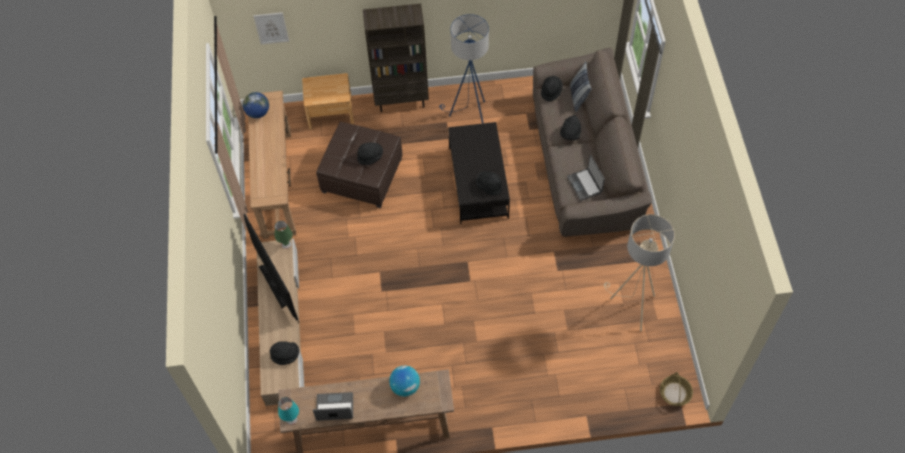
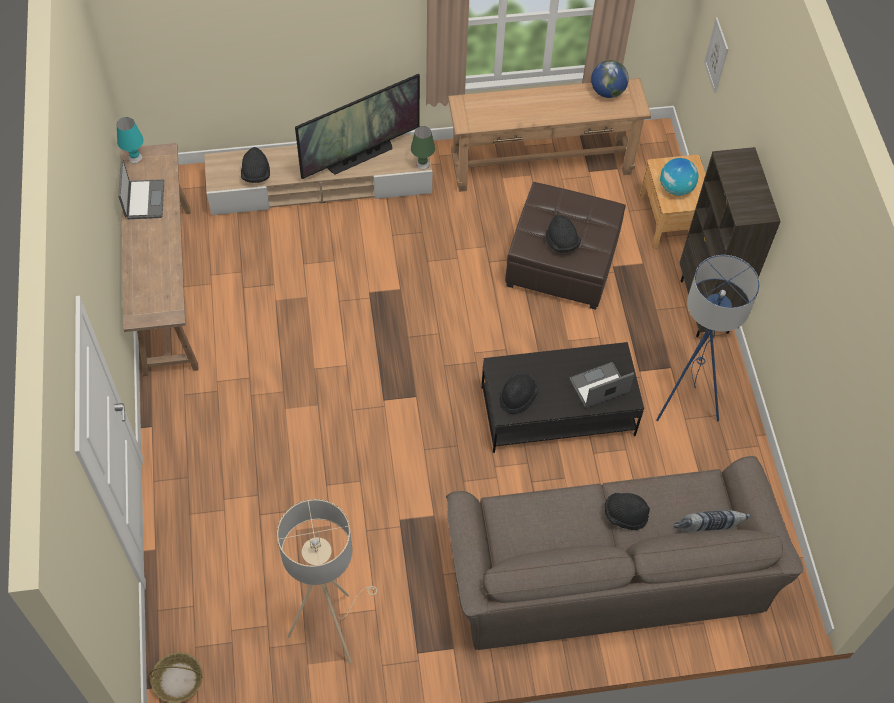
camera: 85 degrees right, 0 degrees up
globe [389,365,420,397] -> globe moved to [660,158,699,196]
black hat [541,76,563,101] -> none
laptop [567,155,605,201] -> laptop moved to [570,362,635,408]

